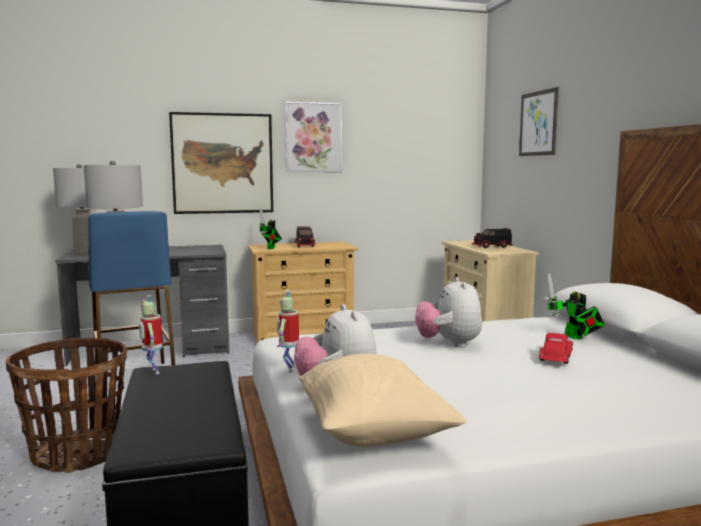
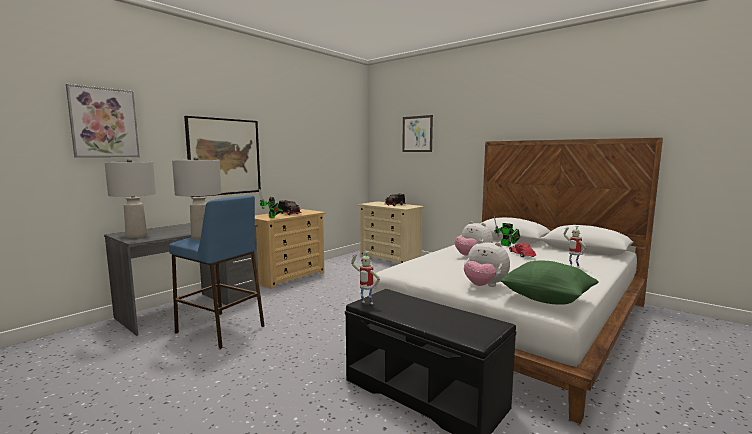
camera: 35 degrees left, 0 degrees up
basket [6,337,127,473] -> none
toy robot [277,290,299,372] -> toy robot moved to [564,226,586,268]
picture [285,101,342,173] -> picture moved to [66,84,140,158]
beige pillow [299,354,467,447] -> green pillow [500,261,599,305]

